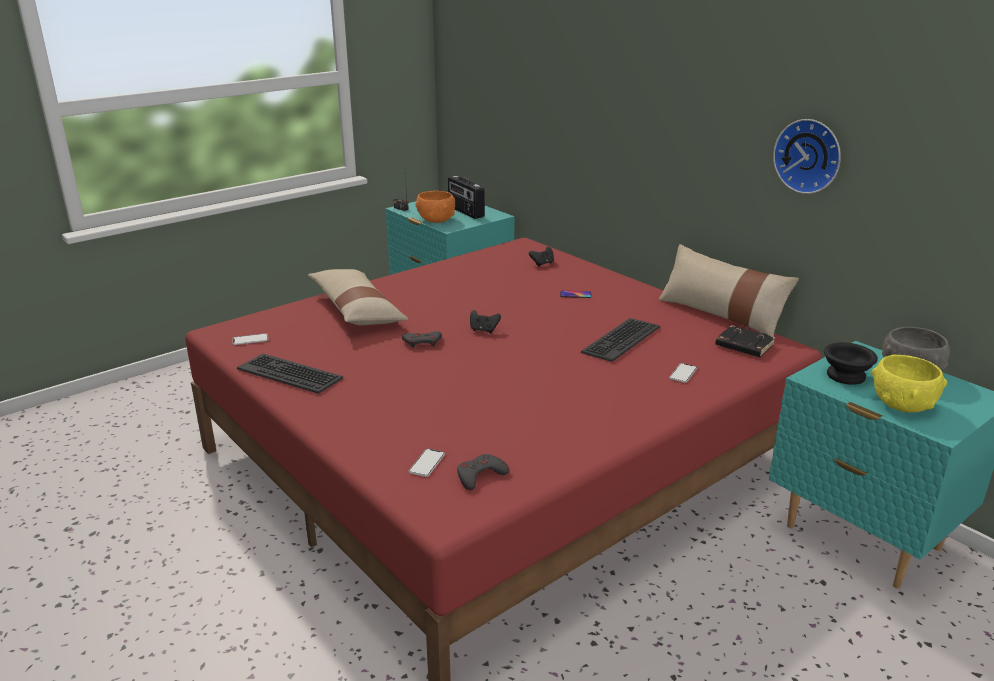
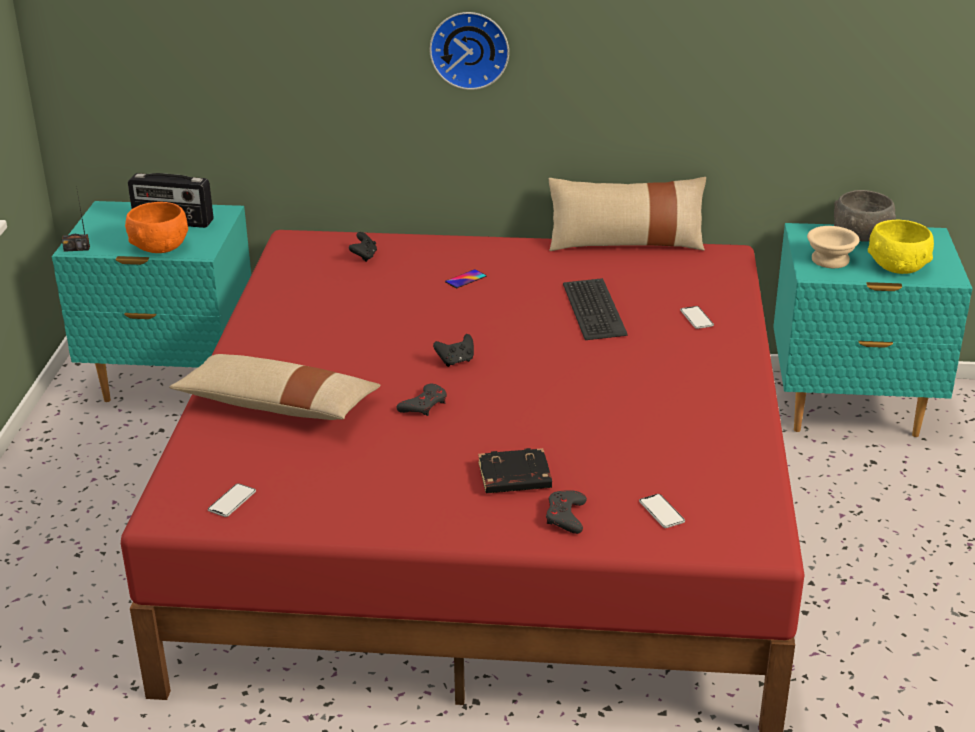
camera: 45 degrees left, 5 degrees up
keyboard [237,354,343,394] -> none
grey game controller [457,454,509,490] -> grey game controller moved to [546,490,587,534]
black book [715,325,776,357] -> black book moved to [478,448,552,493]
wall clock [773,119,841,194] -> wall clock moved to [430,12,509,90]
black bowl [824,342,878,385] -> beige bowl [807,226,860,268]

